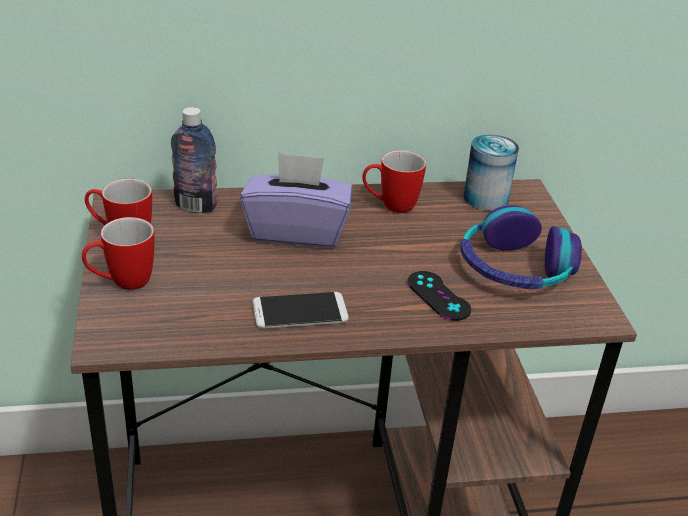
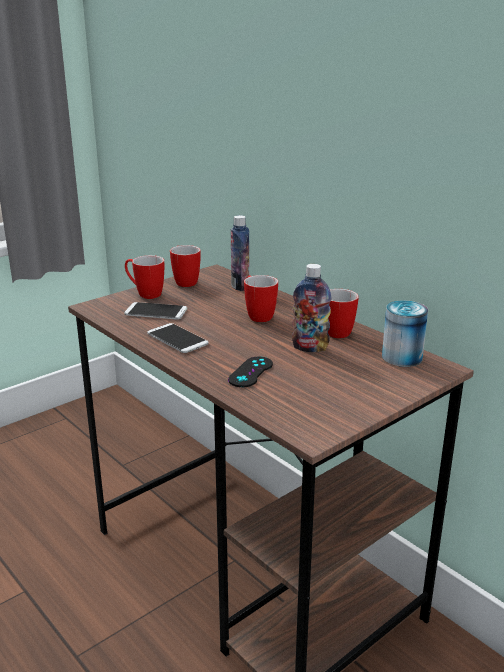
camera: 60 degrees right, 10 degrees down
purple tissue box [240,152,352,248] -> mug [244,275,278,322]
headphones [460,205,582,290] -> none
none -> phone [124,302,188,320]
none -> bottle [292,264,332,352]

